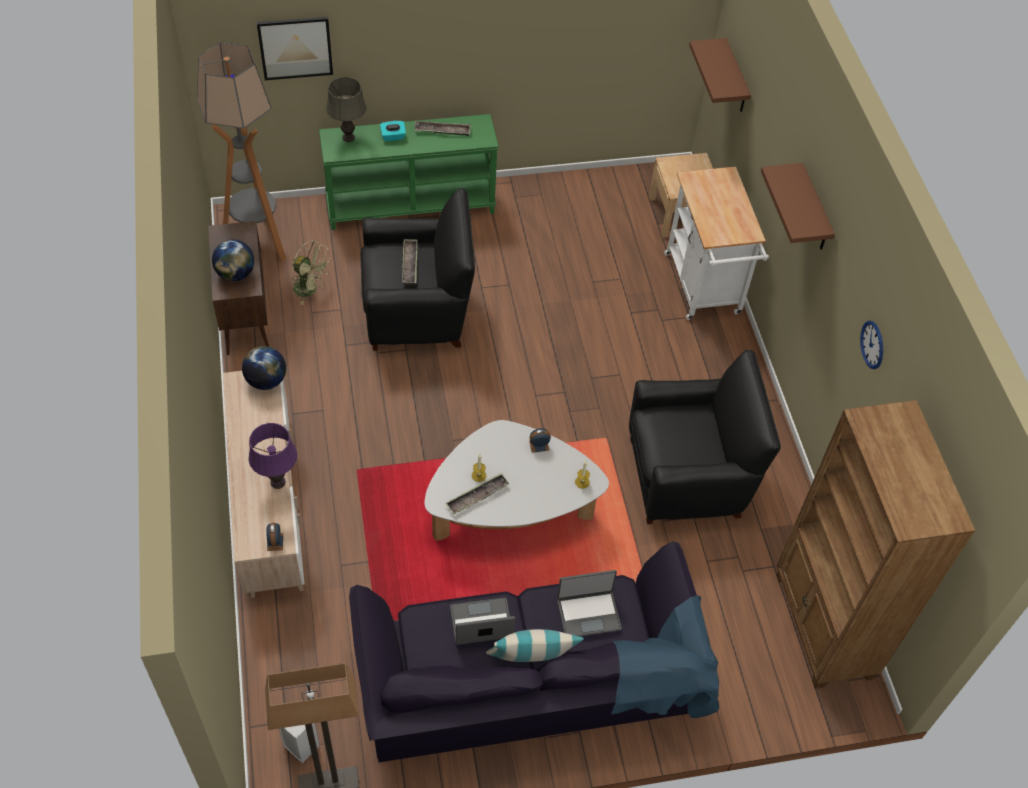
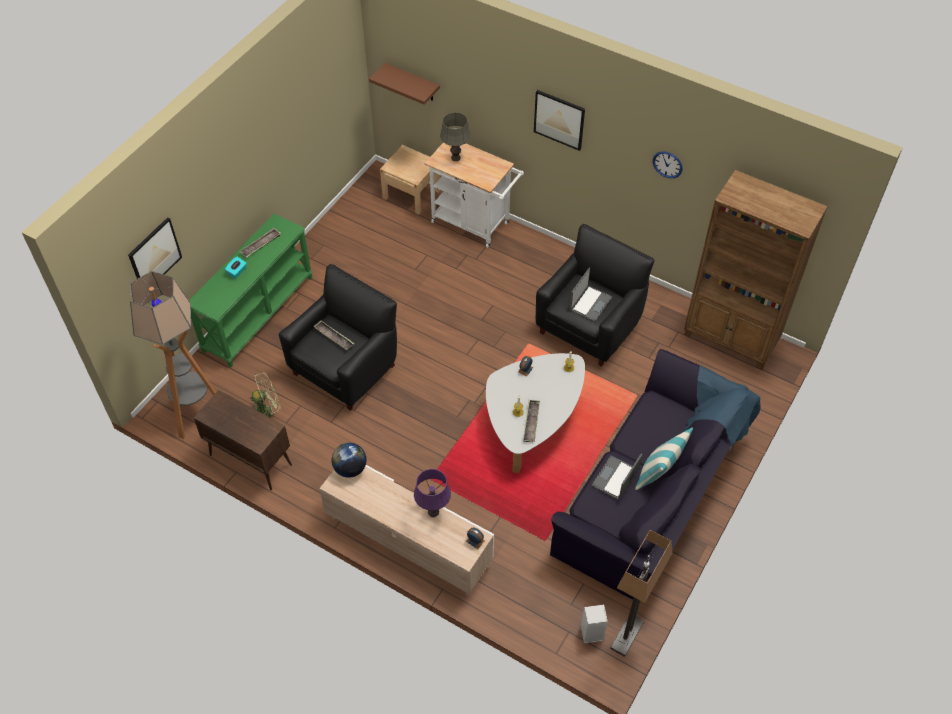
camera: 45 degrees left, 0 degrees up
globe [212,239,254,281] -> none
grey table lamp [326,77,366,142] -> grey table lamp moved to [440,112,471,161]
laptop [557,570,622,636] -> laptop moved to [570,268,612,322]
brown shelf [761,163,835,249] -> picture [534,90,585,151]

